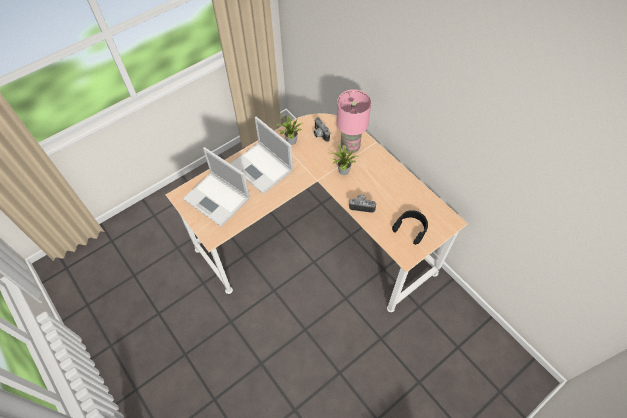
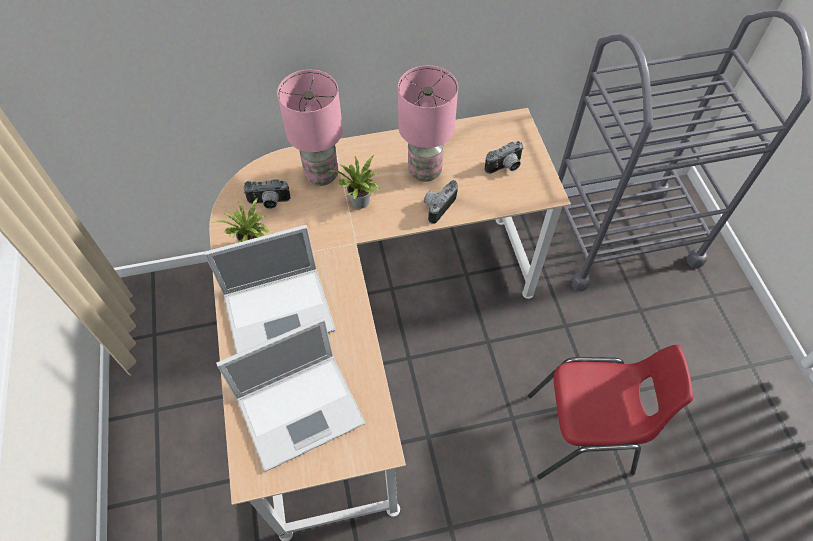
camera: 65 degrees left, 0 degrees up
black headphones [392,210,428,245] -> camera [485,141,524,174]
none -> pink table lamp [398,66,458,182]
none -> red chair [528,345,693,479]
none -> grey cart [542,9,812,292]

